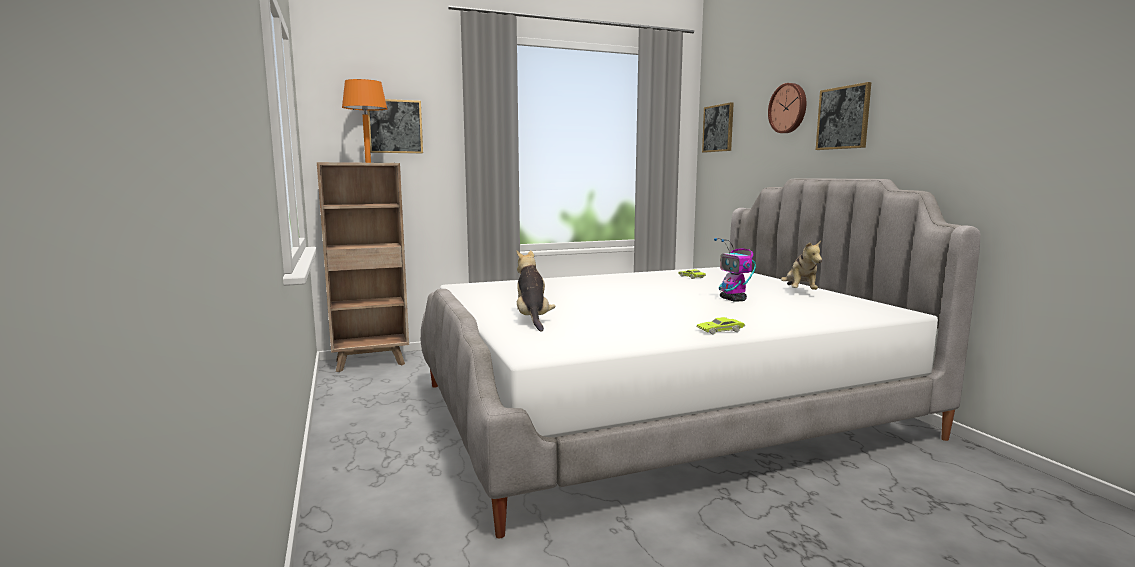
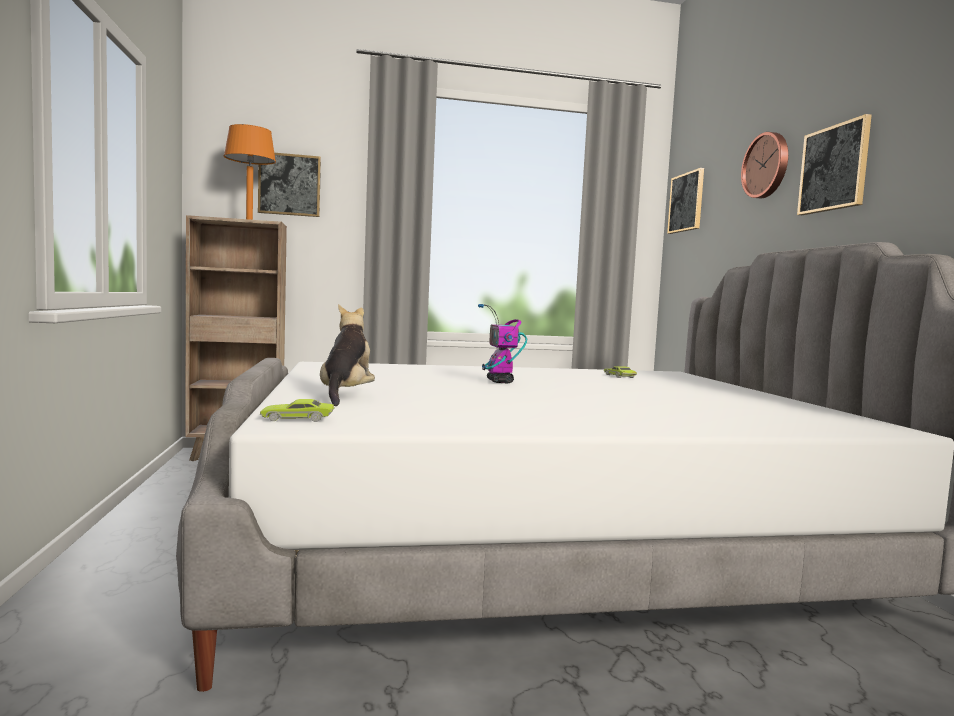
camera: 10 degrees right, 5 degrees down
green toy car [697,317,745,334] -> green toy car moved to [260,399,335,422]
toy robot [714,238,756,302] -> toy robot moved to [478,304,527,383]
plush toy [781,241,822,290] -> none

